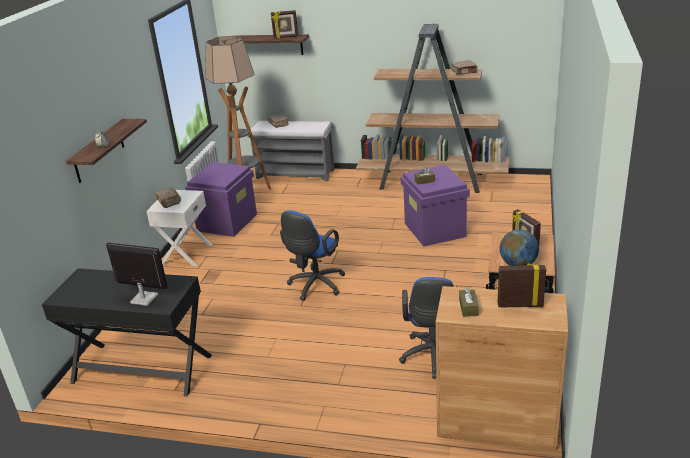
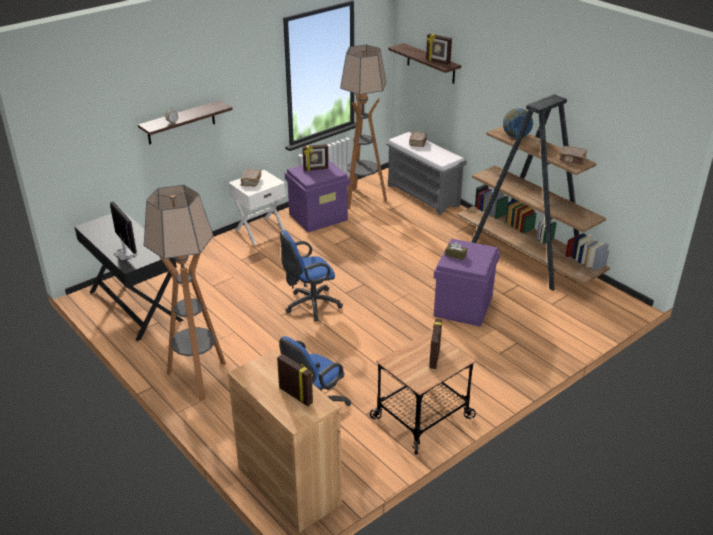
camera: 35 degrees right, 5 degrees up
brown tissue box [459,287,479,317] -> none
globe [500,229,539,266] -> globe moved to [503,108,533,138]
none -> floor lamp [144,185,226,401]
none -> picture frame [302,144,328,171]

